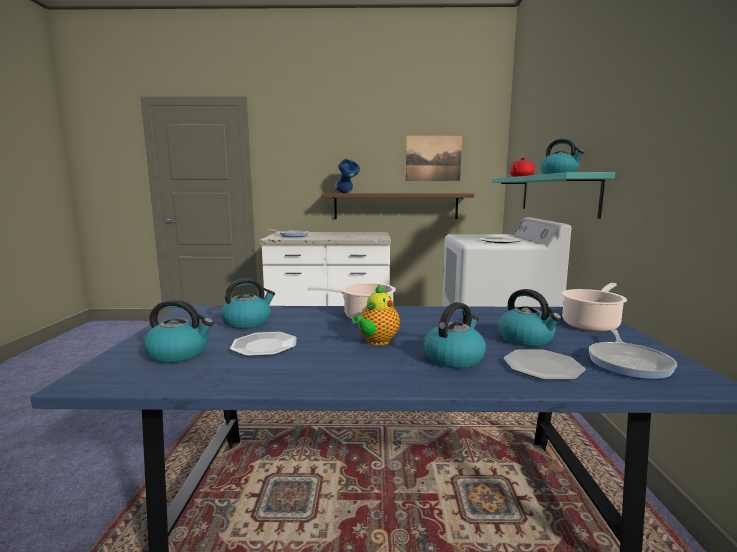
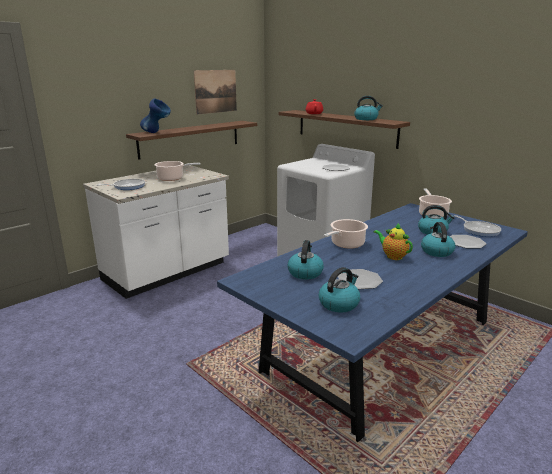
camera: 45 degrees left, 10 degrees up
teapot [352,284,400,345] -> teapot turned 150 degrees clockwise [374,224,413,260]
turquoise shelf [492,172,615,219] -> brown shelf [279,110,410,149]
none -> cooking pot [155,161,201,181]

